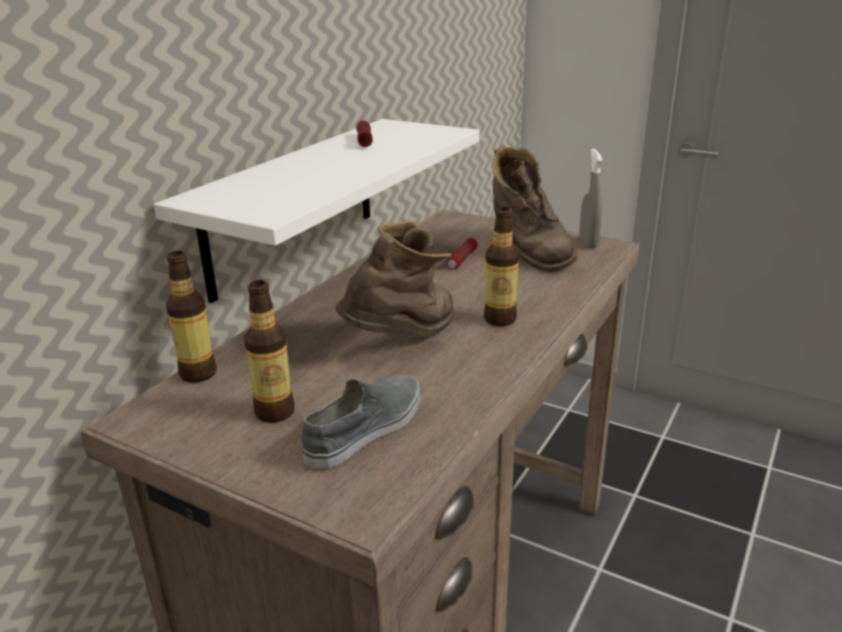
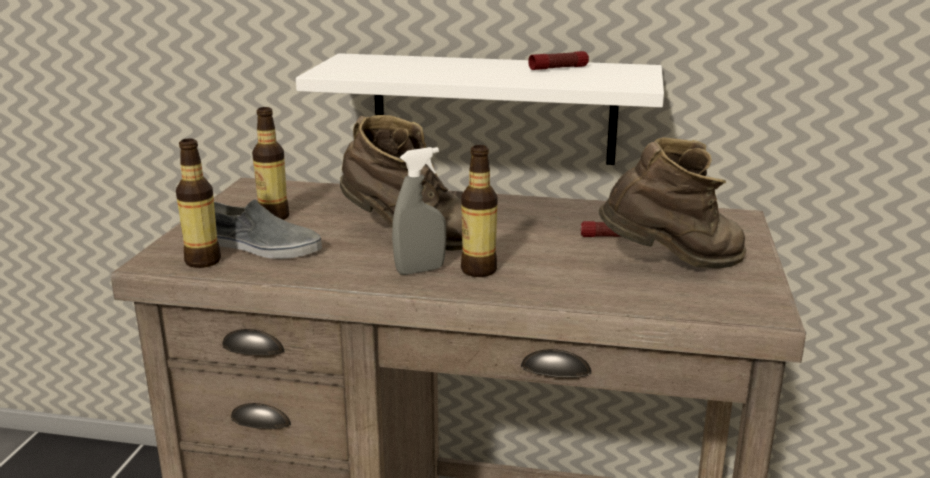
camera: 70 degrees right, 5 degrees down
bottle [166,251,217,383] -> bottle moved to [176,139,221,268]
brown boot [492,145,578,272] -> brown boot turned 150 degrees counterclockwise [599,137,747,269]
grey spray bottle [580,148,603,248] -> grey spray bottle moved to [392,147,446,275]

